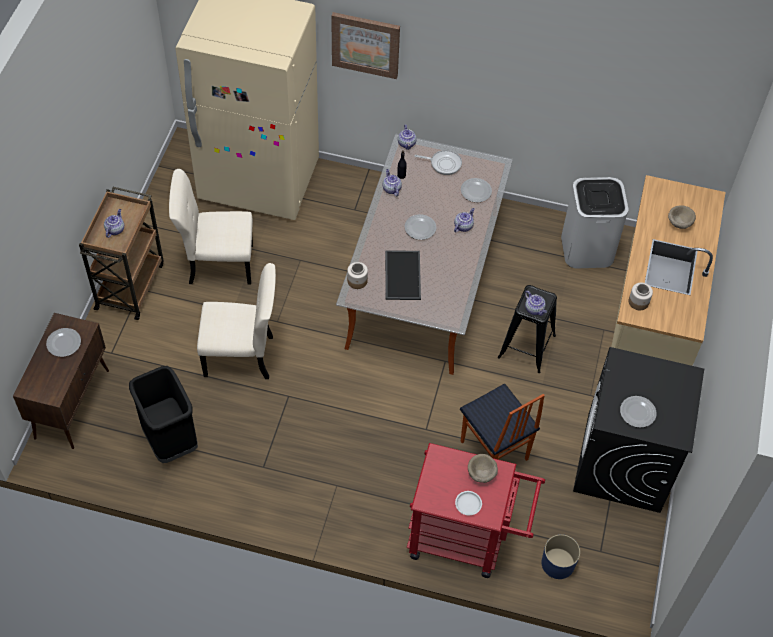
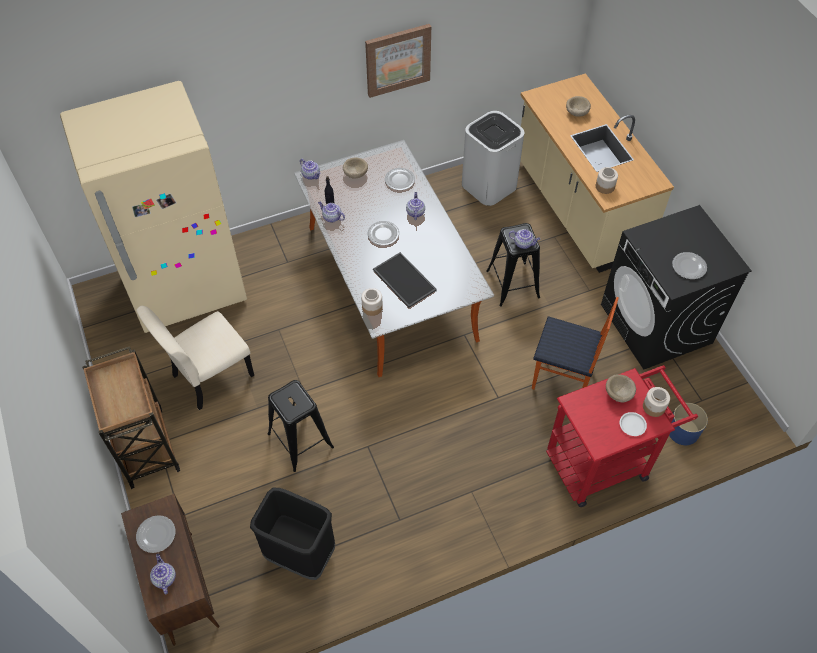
camera: 35 degrees left, 0 degrees up
teapot [104,209,124,238] -> teapot moved to [150,554,176,594]
beige chair [197,263,276,379] -> black stool [268,380,334,472]
picture [331,12,400,79] -> picture moved to [365,24,431,98]
frying pan [415,150,462,175] -> beige bowl [343,157,368,179]
none -> jar [643,387,670,417]

